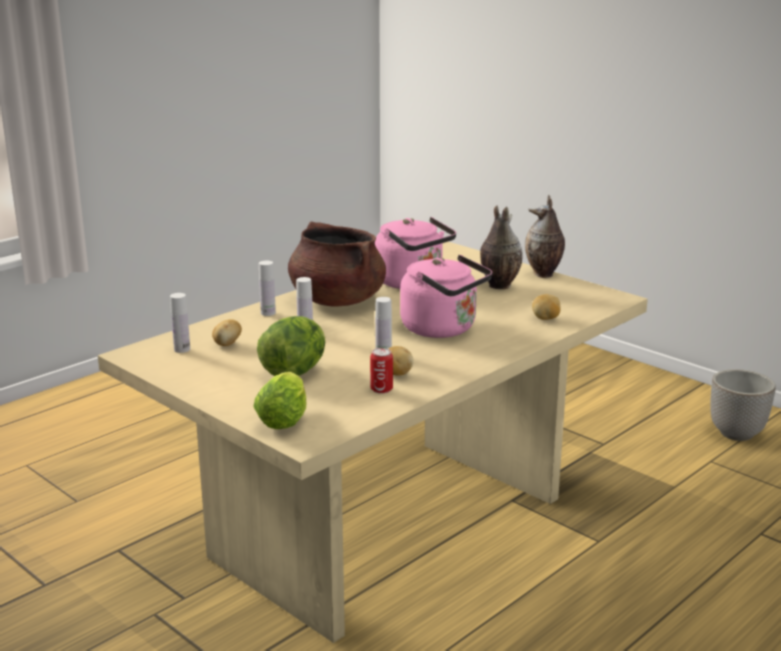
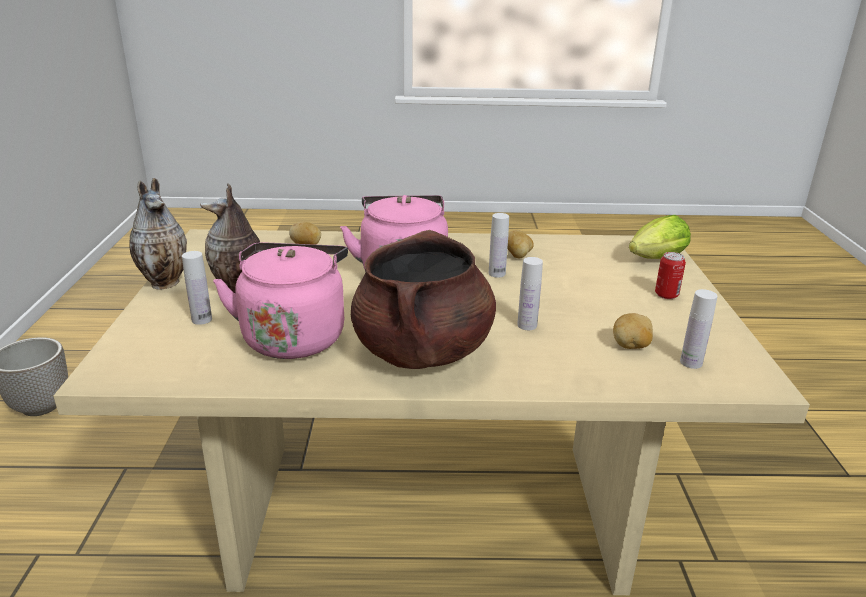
camera: 135 degrees left, 5 degrees up
lettuce [257,316,325,376] -> none
white bottle [259,260,276,316] -> white bottle moved to [182,251,212,325]
can [370,348,393,394] -> can moved to [655,252,686,299]

